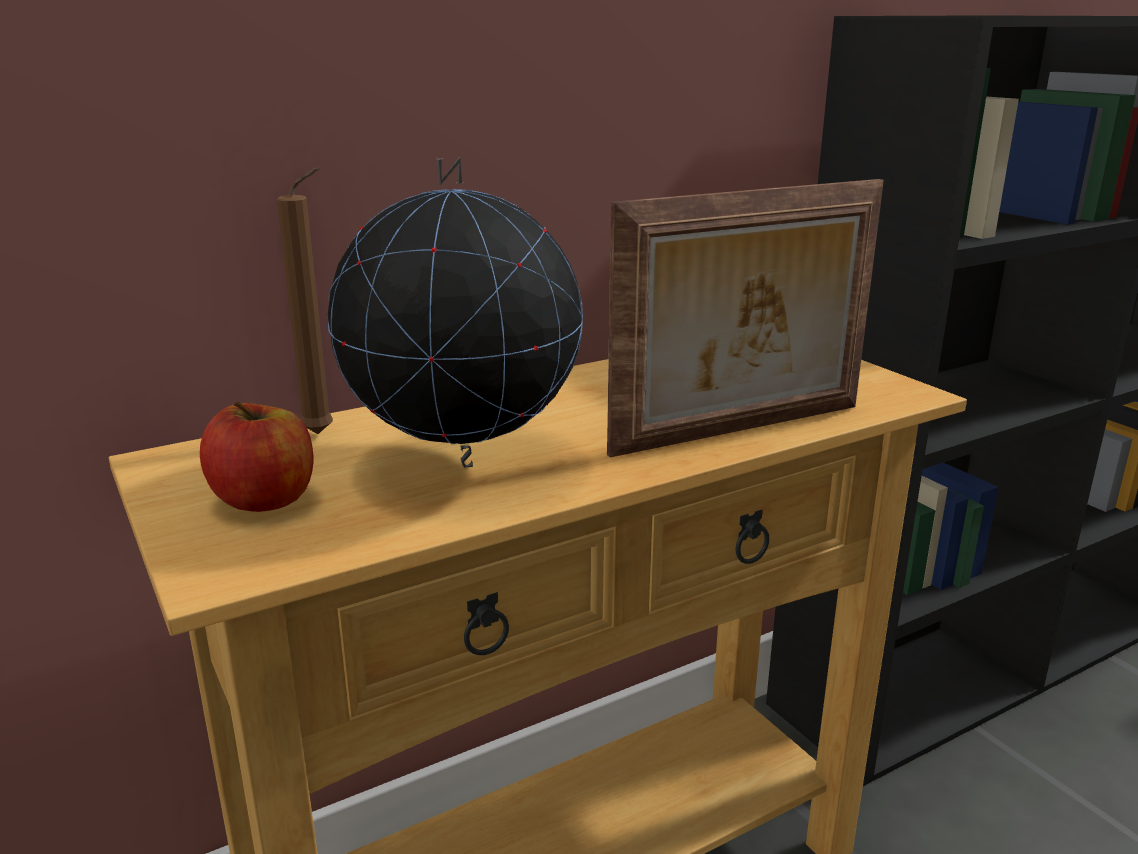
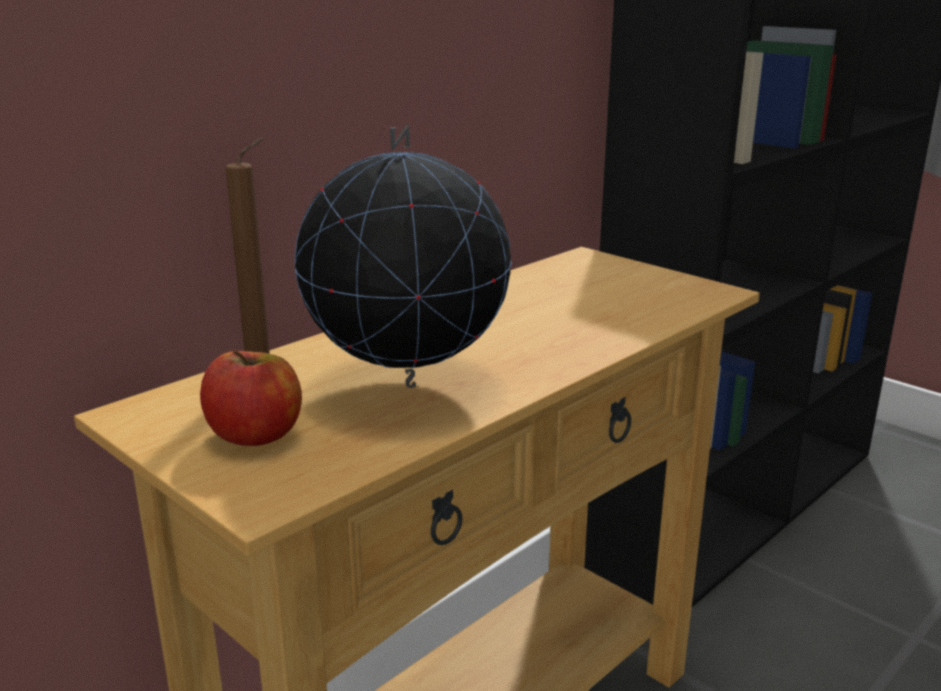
camera: 15 degrees left, 0 degrees up
picture frame [607,179,884,457] -> none

